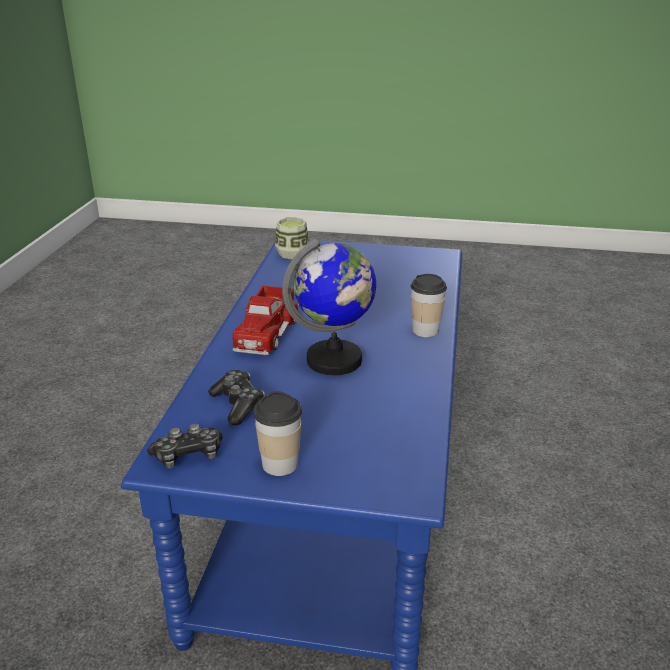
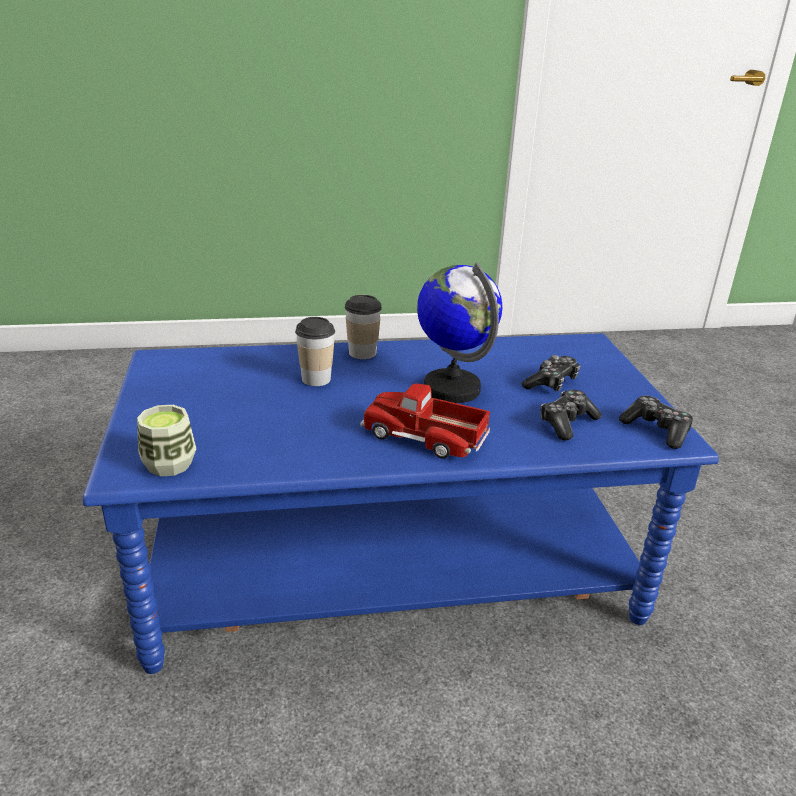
camera: 110 degrees left, 0 degrees up
toy truck [233,286,299,355] -> toy truck turned 150 degrees counterclockwise [360,383,490,459]
cup [253,391,302,476] -> cup moved to [295,317,335,386]
none -> game controller [522,355,580,392]

